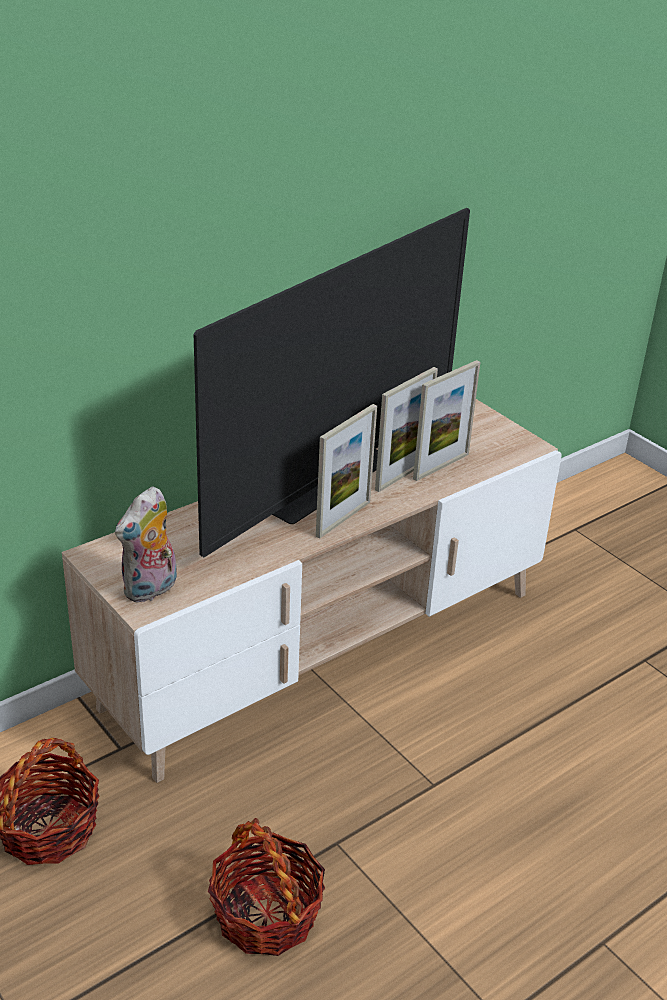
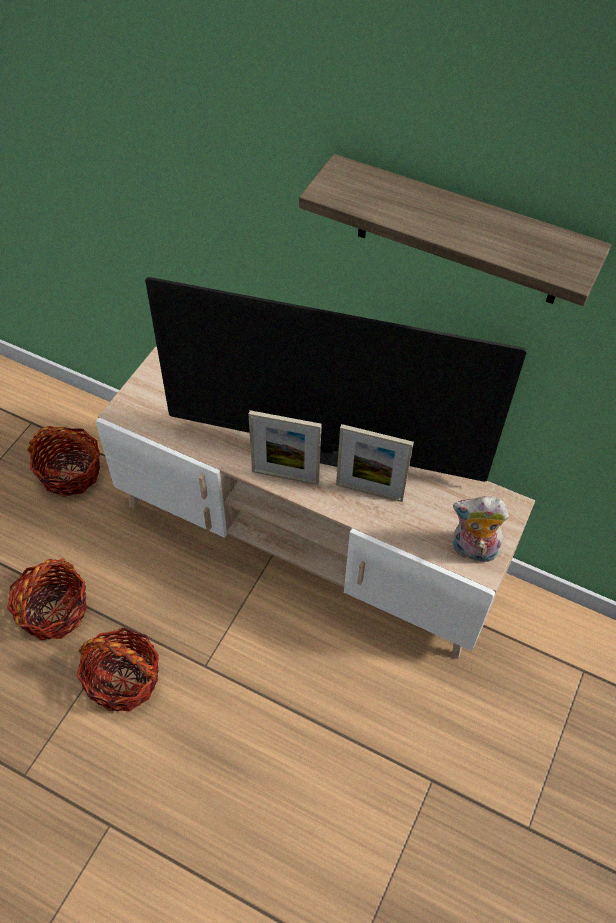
camera: 65 degrees right, 20 degrees up
plush toy [115,486,177,603] -> plush toy moved to [452,496,509,566]
picture frame [413,360,481,481] -> none
none -> basket [77,627,159,712]
none -> shelf [299,154,611,306]

